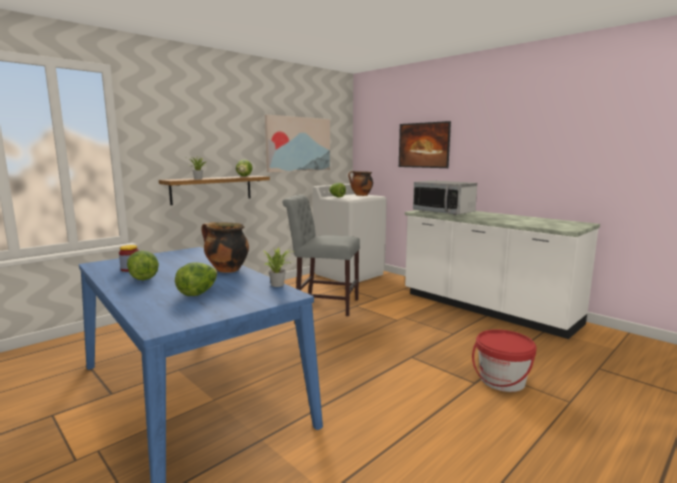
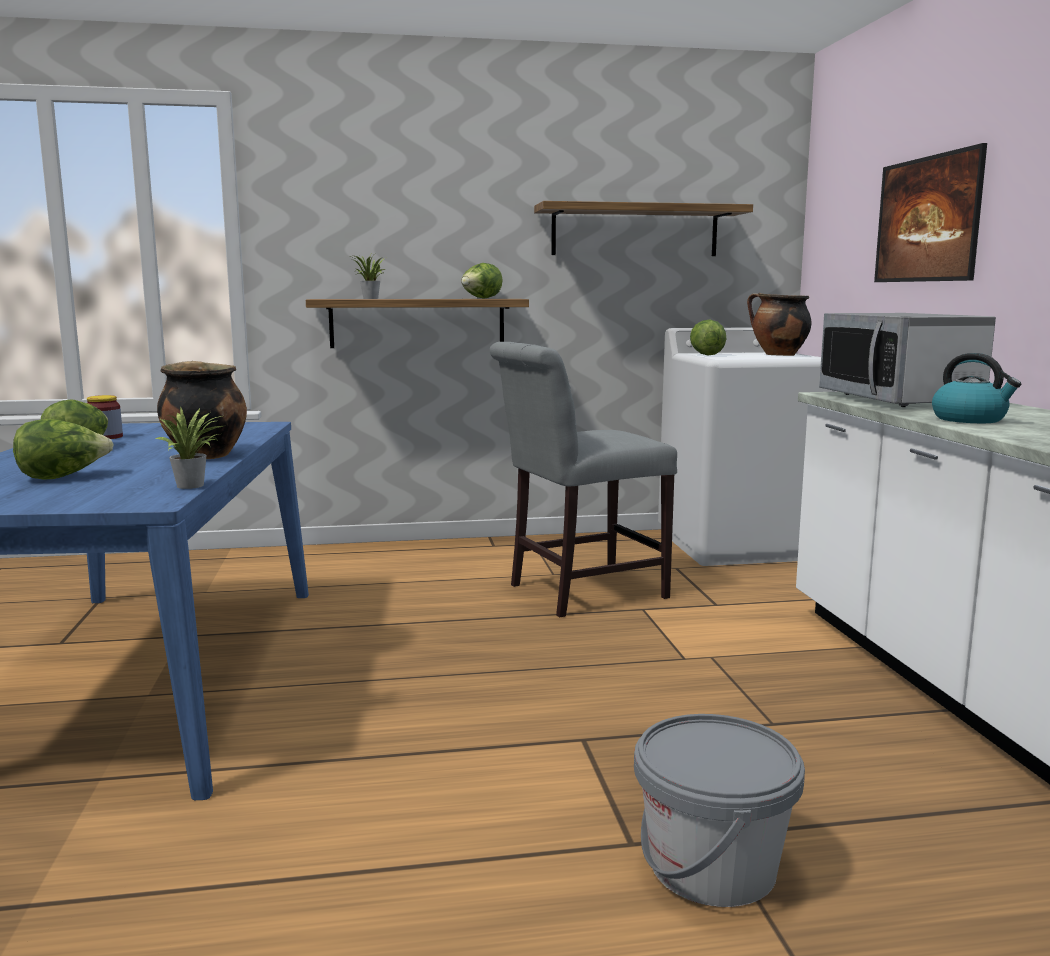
camera: 35 degrees right, 0 degrees up
picture [265,115,330,172] -> shelf [534,201,753,256]
grey chair [282,194,360,316] -> grey chair turned 75 degrees counterclockwise [490,342,677,617]
red bucket [472,329,537,392] -> grey bucket [634,714,805,907]
none -> kettle [932,353,1021,423]

